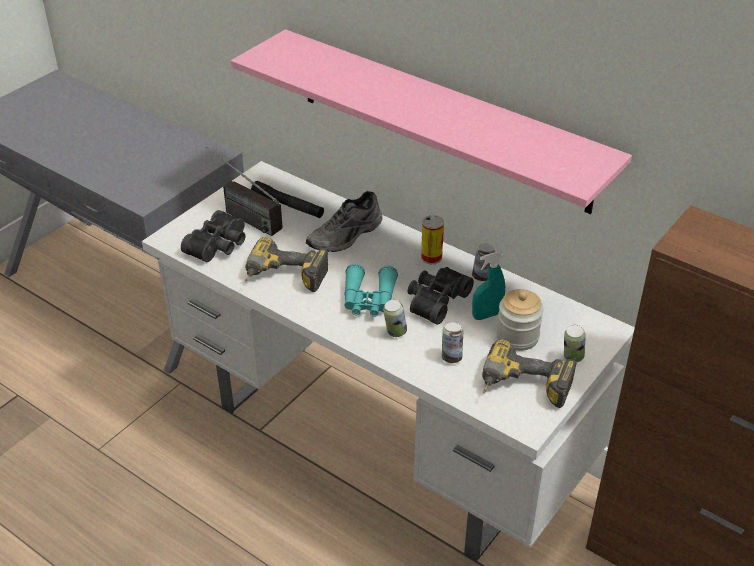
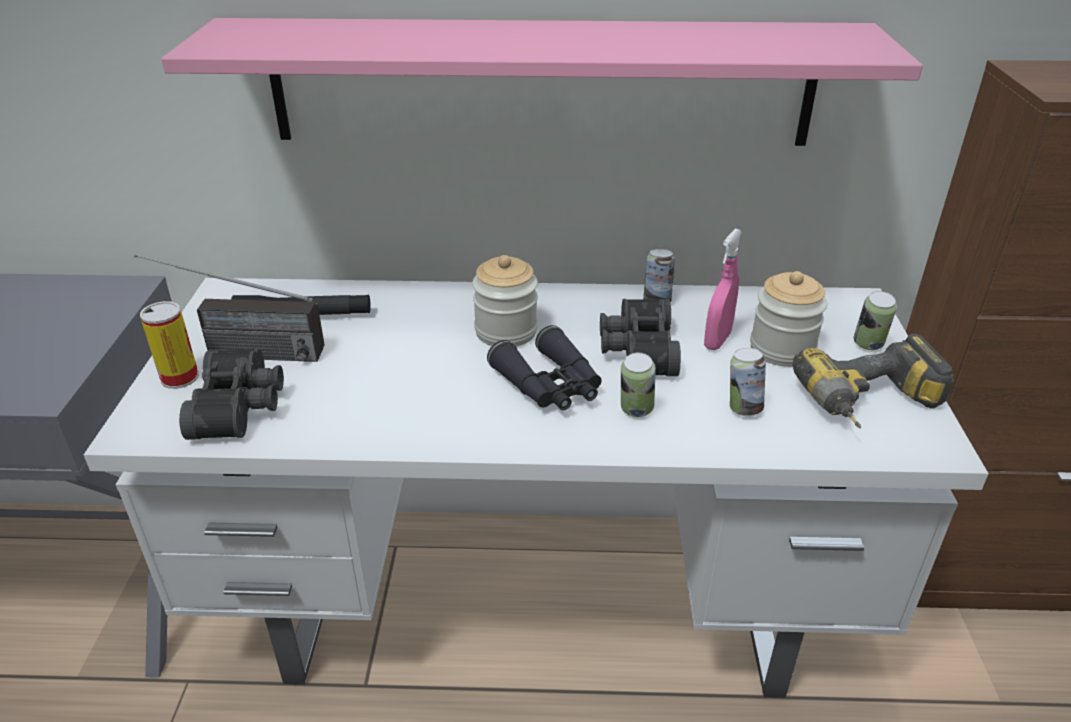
camera: 35 degrees left, 5 degrees down
power drill [245,237,328,292] -> none
grey shoe [306,191,382,252] -> none
turquoise binoculars [344,264,398,317] -> black binoculars [487,325,602,410]
can [421,215,444,264] -> can moved to [140,301,199,389]
turquoise spray bottle [472,252,505,320] -> pink spray bottle [704,229,742,350]
none -> jar [472,255,538,347]

